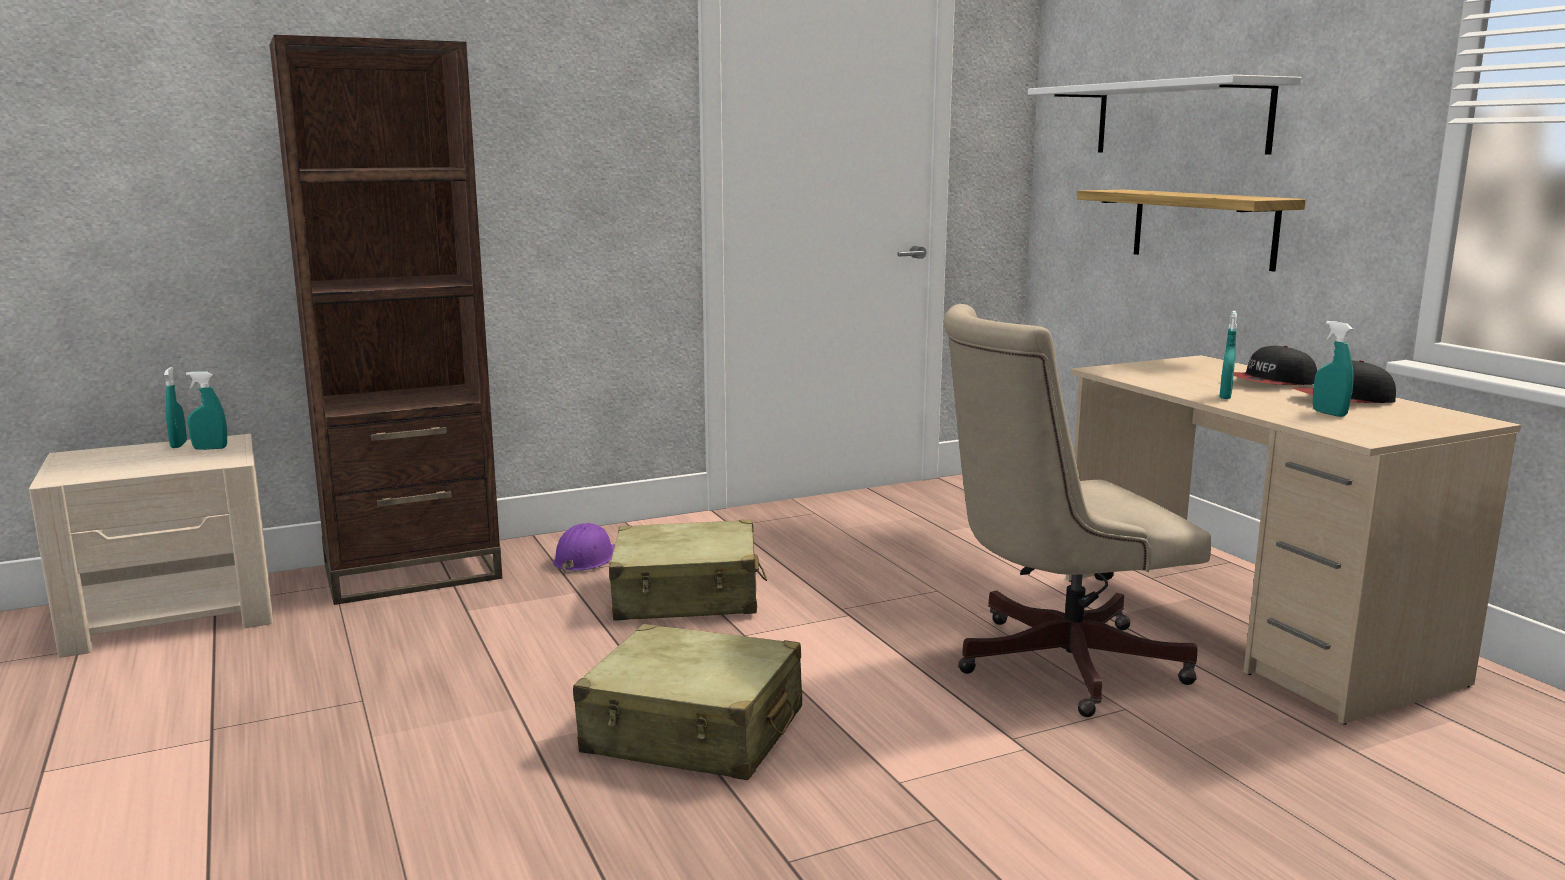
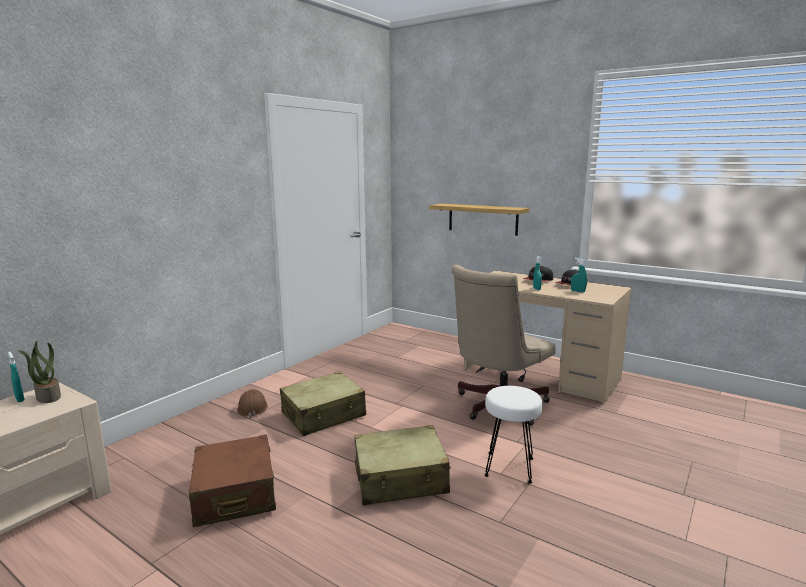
camera: 30 degrees left, 0 degrees up
turquoise spray bottle [186,371,227,450] -> potted plant [19,341,61,403]
brown bookcase [269,35,502,605] -> none
purple hard hat [553,523,615,573] -> brown hard hat [237,389,268,418]
white shelf [1028,75,1302,154] -> none
none -> brown suitcase [189,435,276,527]
none -> white stool [484,386,543,484]

